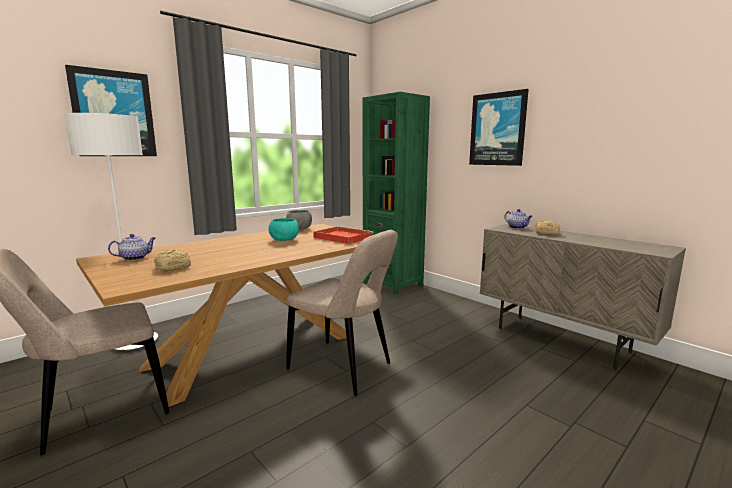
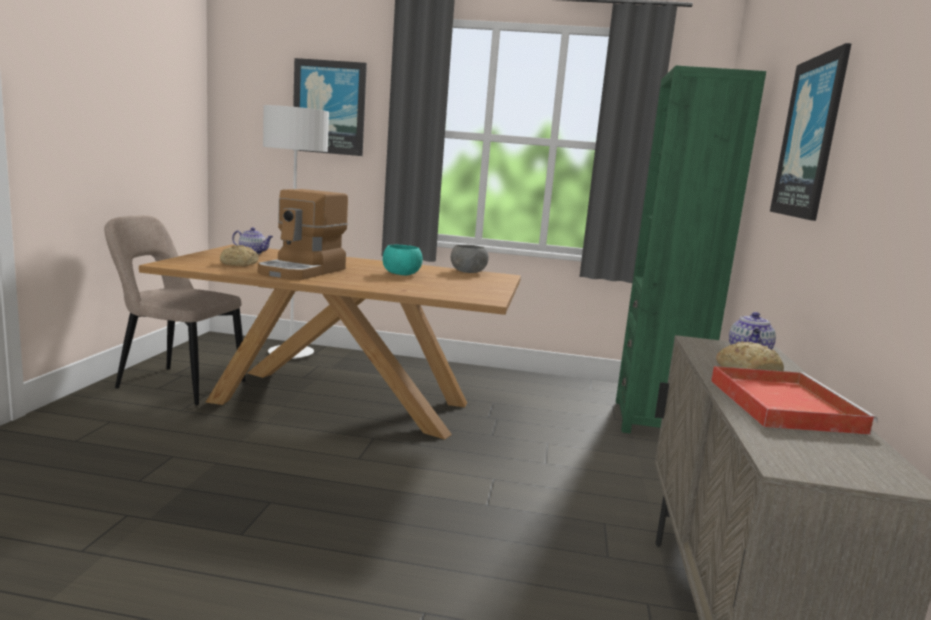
camera: 50 degrees right, 0 degrees up
beige chair [286,230,398,396] -> none
red tray [313,226,373,244] -> red tray moved to [711,366,878,435]
none -> coffee machine [258,189,348,280]

